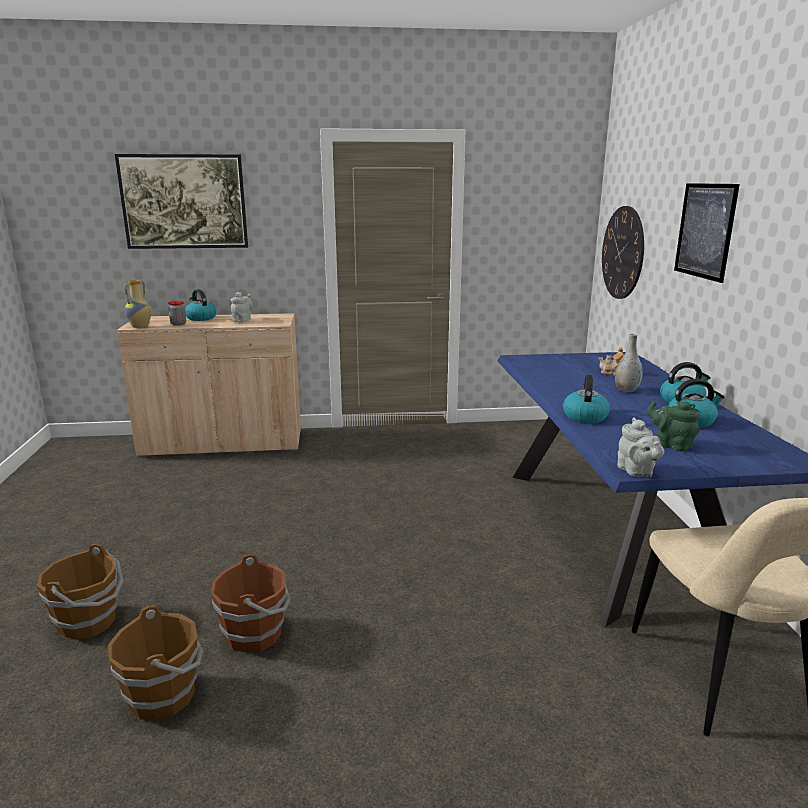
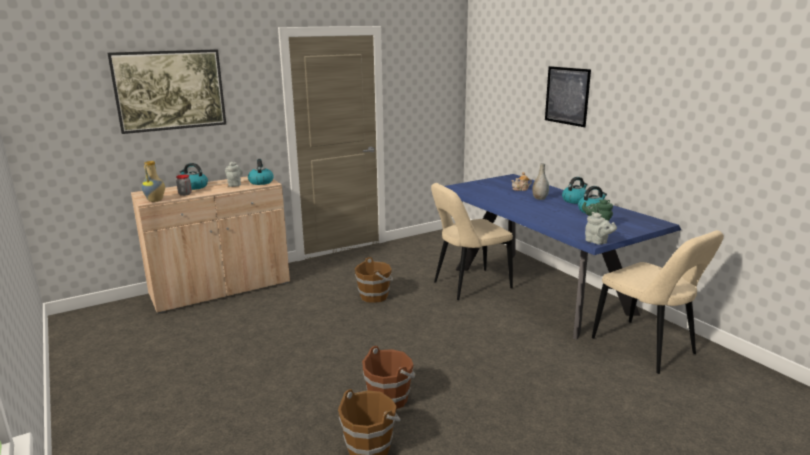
camera: 25 degrees left, 0 degrees up
brown bucket [36,544,123,640] -> brown bucket moved to [355,257,393,303]
kettle [563,375,610,423] -> kettle moved to [248,159,274,185]
wall clock [602,206,644,299] -> none
none -> beige chair [431,183,513,300]

